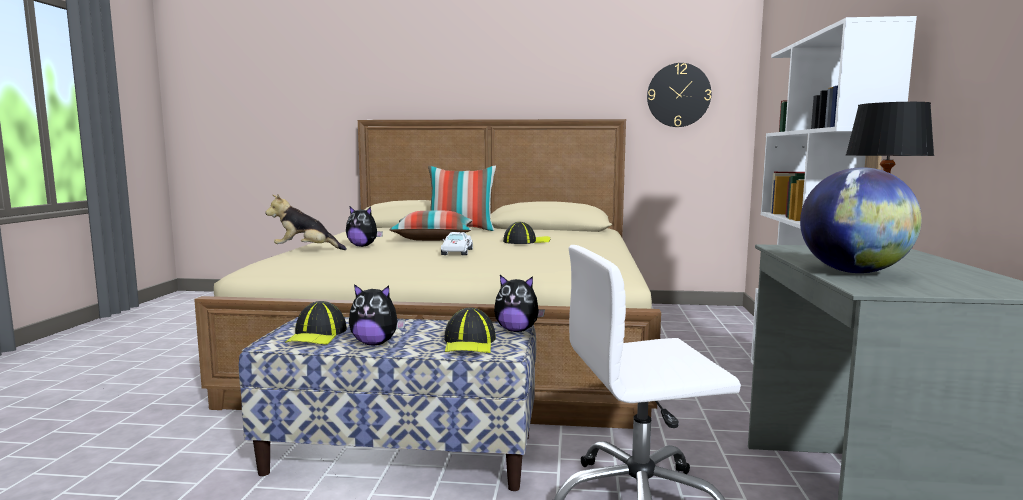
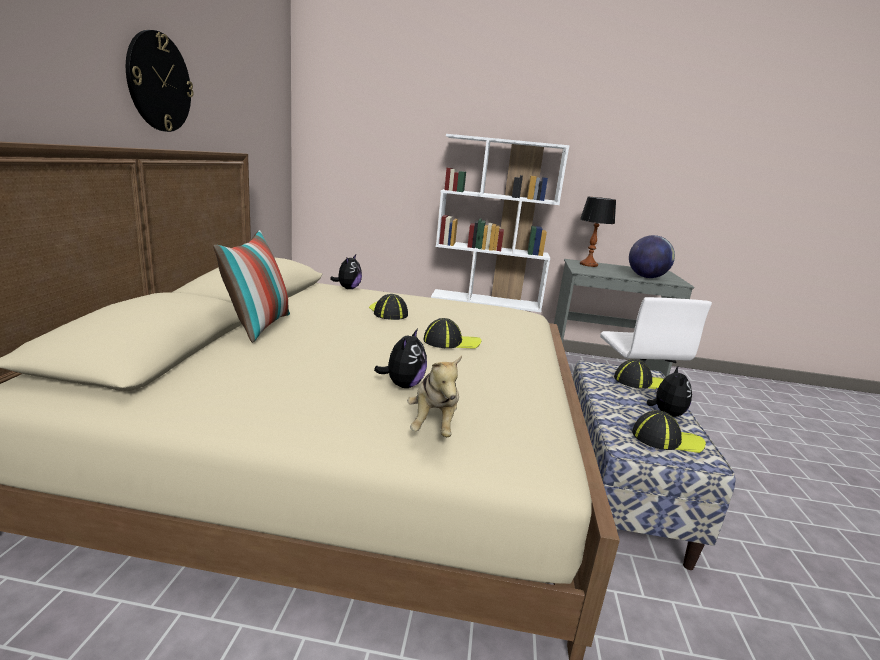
camera: 90 degrees left, 10 degrees up
pillow [389,211,472,241] -> none
white toy car [441,232,473,255] -> cap [423,318,482,349]
plush toy [494,275,545,332] -> plush toy moved to [330,255,362,289]
wall clock [647,63,711,127] -> wall clock moved to [126,30,194,132]

